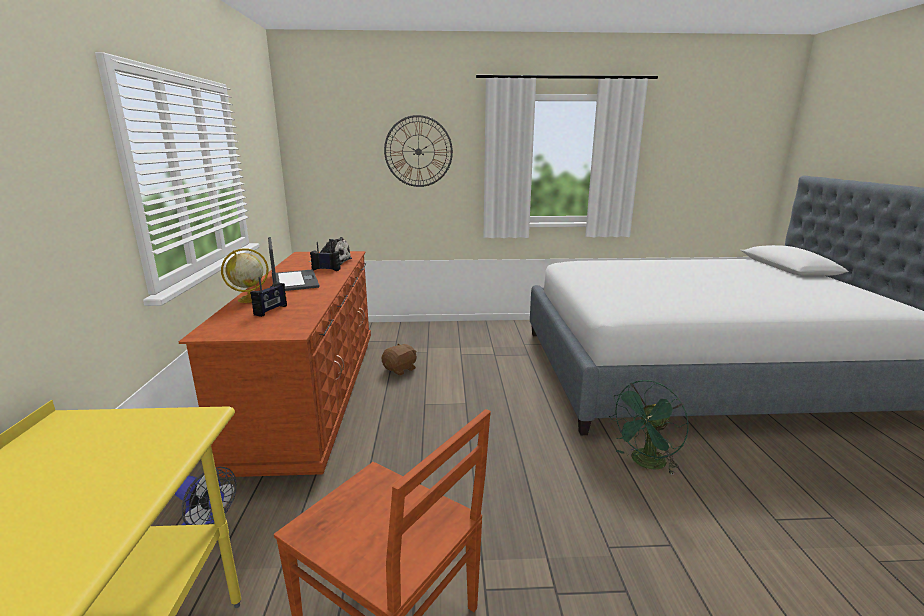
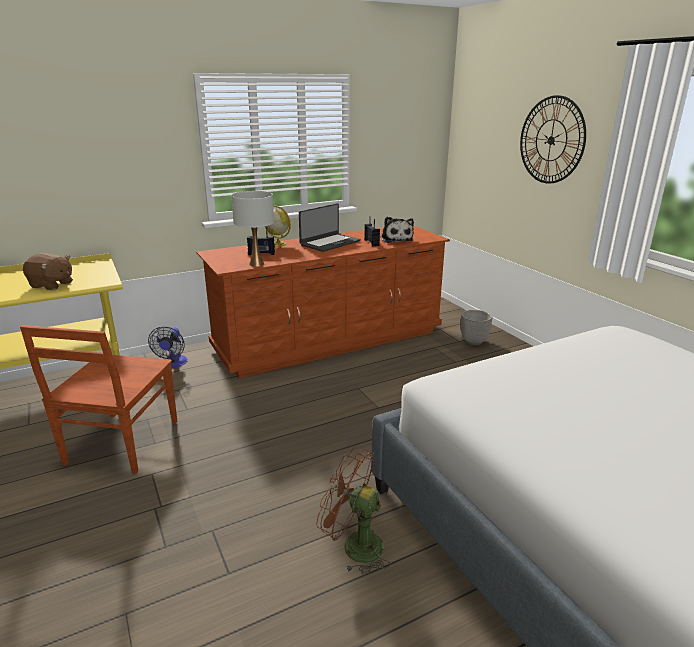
camera: 65 degrees right, 5 degrees up
brown plush toy [382,343,417,375] -> brown plush toy moved to [23,253,73,290]
green fan [609,380,689,475] -> brown fan [316,446,391,575]
none -> white table lamp [231,191,274,267]
none -> planter [461,310,492,345]

